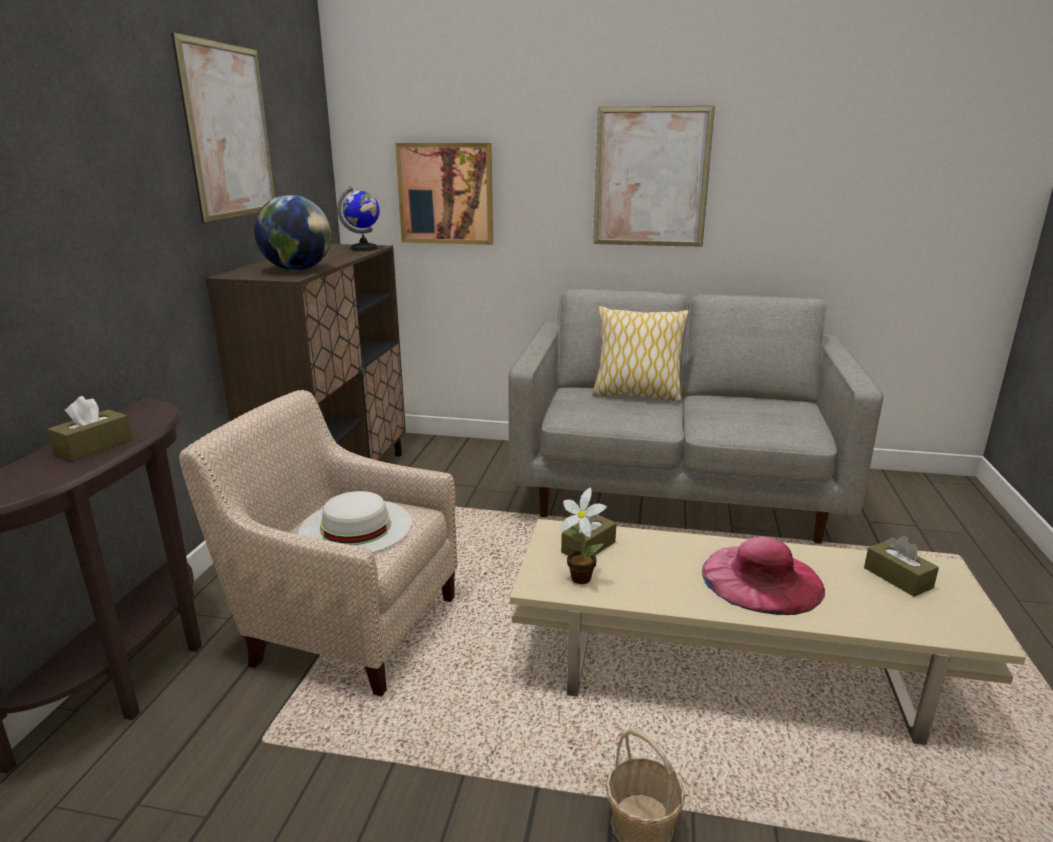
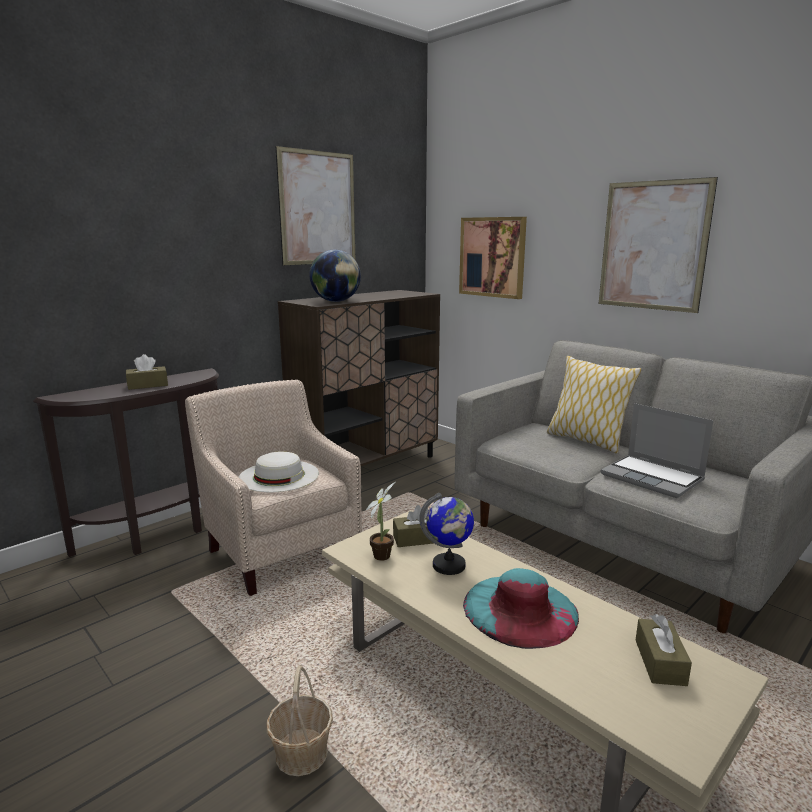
camera: 35 degrees right, 5 degrees down
globe [337,186,380,251] -> globe moved to [419,492,474,575]
pink hat [702,537,825,615] -> turquoise hat [463,568,579,649]
none -> laptop [601,403,713,498]

